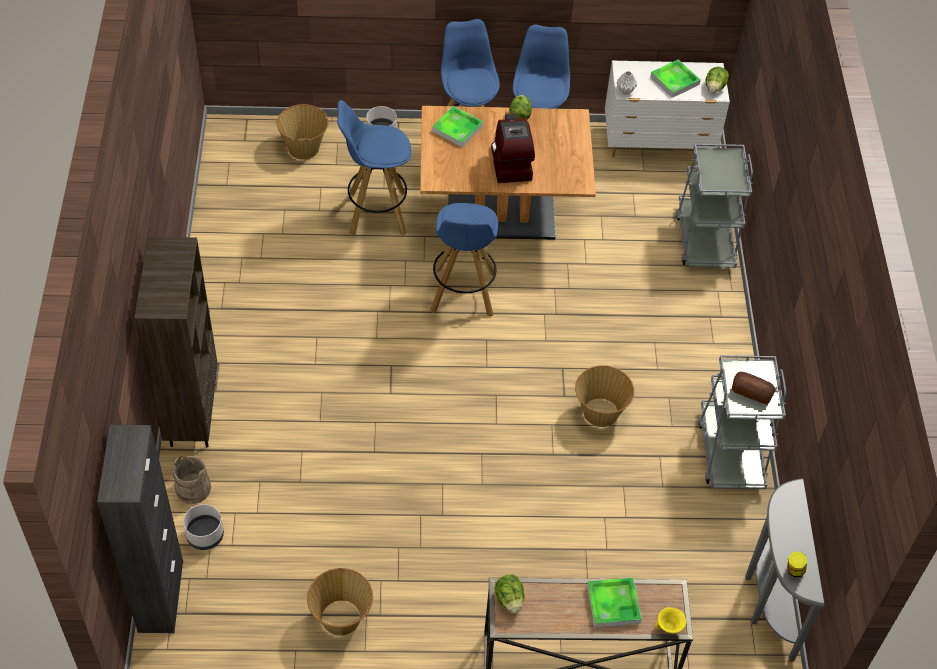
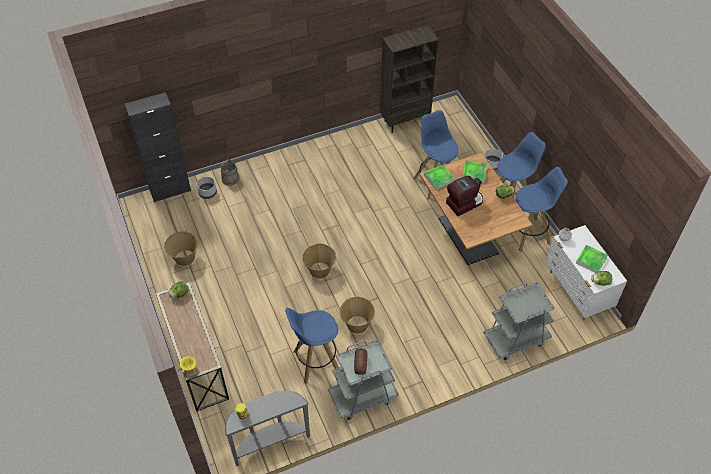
camera: 70 degrees right, 0 degrees up
brown bookcase [134,237,218,447] -> brown bookcase moved to [380,25,438,133]
basket [277,104,329,160] -> basket moved to [303,244,336,279]
blue stool [430,203,498,317] -> blue stool moved to [285,308,339,384]
tray [587,578,642,628] -> tray moved to [424,165,455,190]

